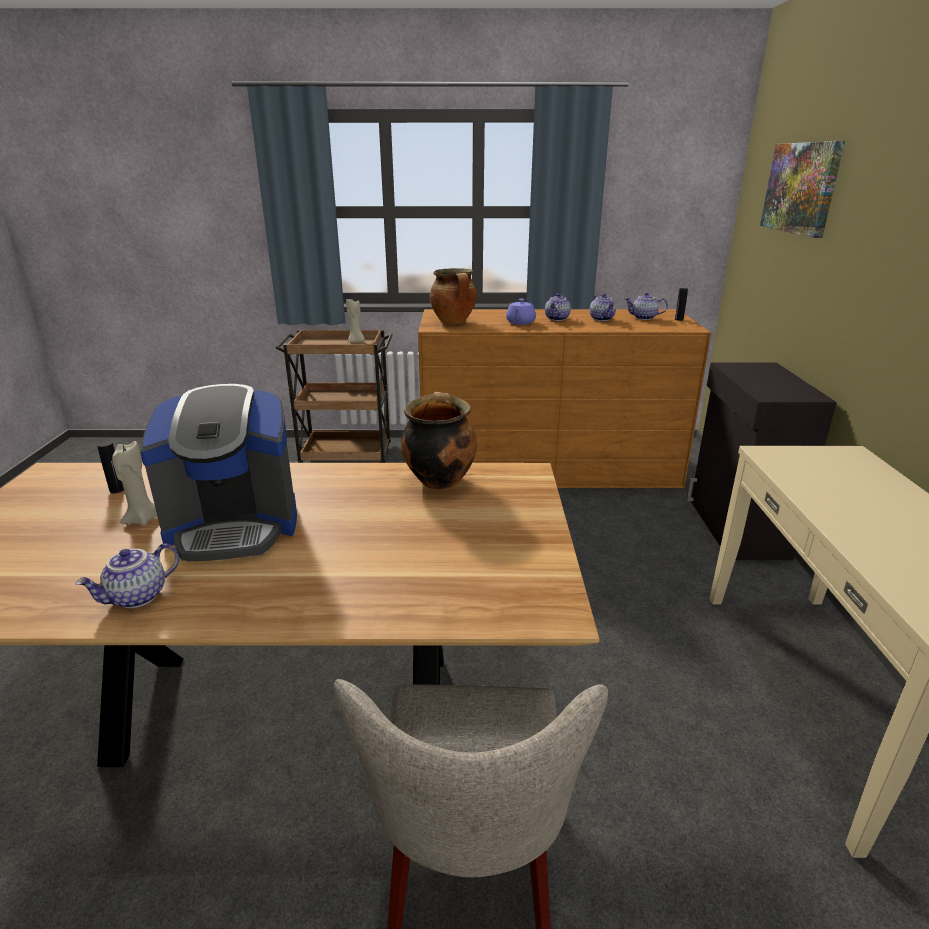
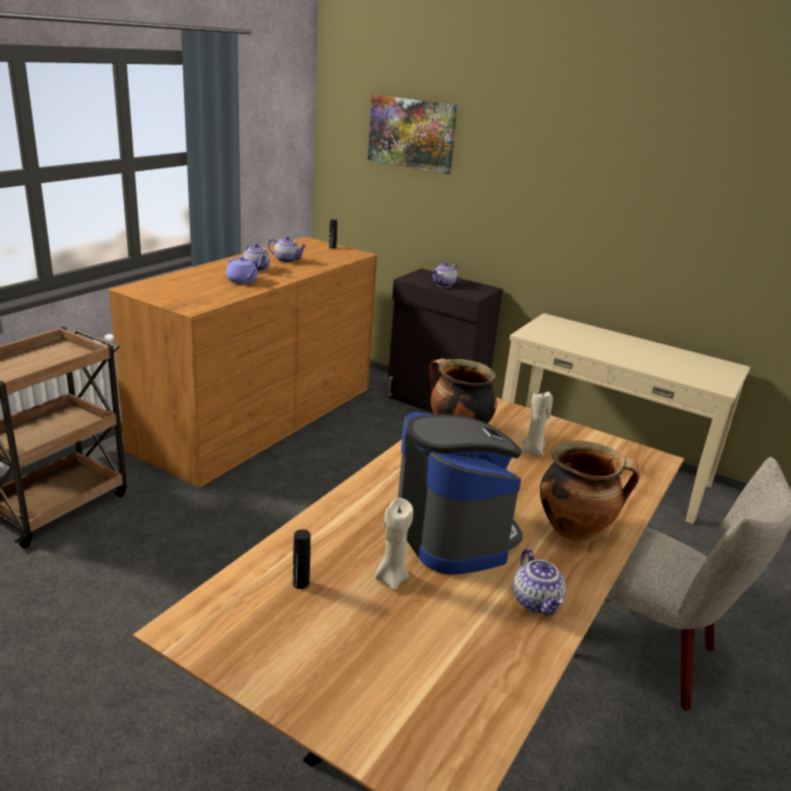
camera: 60 degrees left, 0 degrees up
coffee machine [140,384,297,561] -> coffee machine turned 45 degrees counterclockwise [398,412,523,575]
beige candle [346,299,365,343] -> beige candle moved to [522,392,553,457]
cooking pot [430,268,477,324] -> cooking pot moved to [540,441,639,541]
teapot [625,292,668,320] -> teapot moved to [432,262,459,287]

